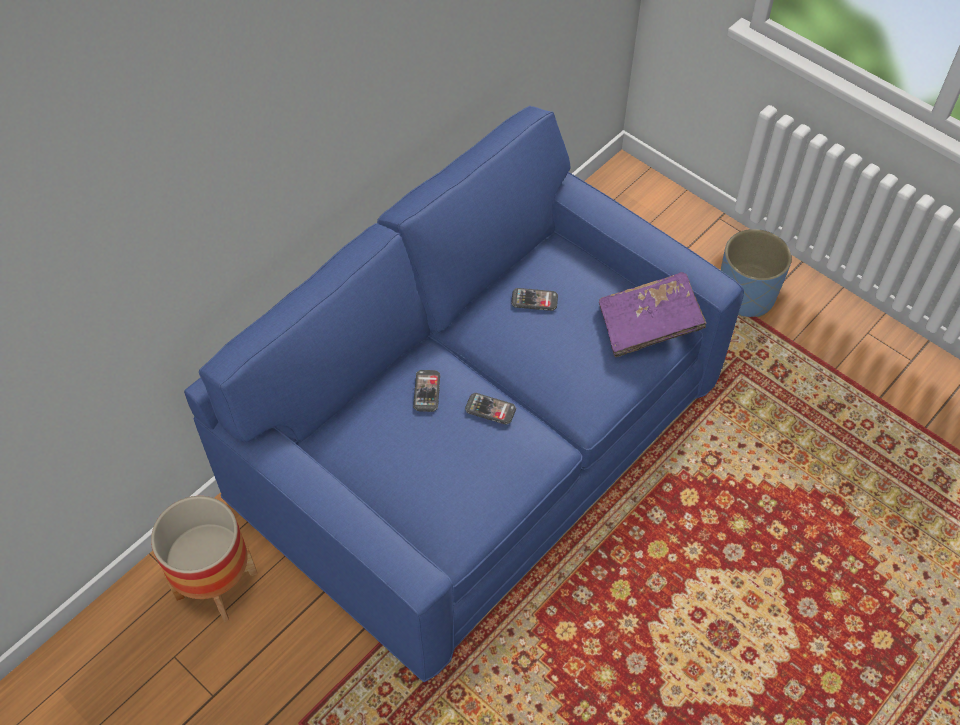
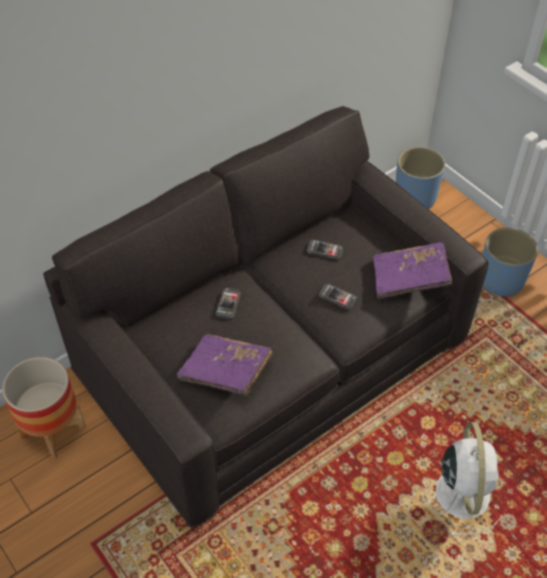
camera: 10 degrees right, 5 degrees down
blue sofa [184,106,744,682] -> grey sofa [43,106,488,528]
phone [465,393,516,425] -> phone moved to [319,284,357,309]
none -> purple book [177,334,273,396]
none -> blue planter [396,147,445,209]
none -> white fan [421,422,502,536]

